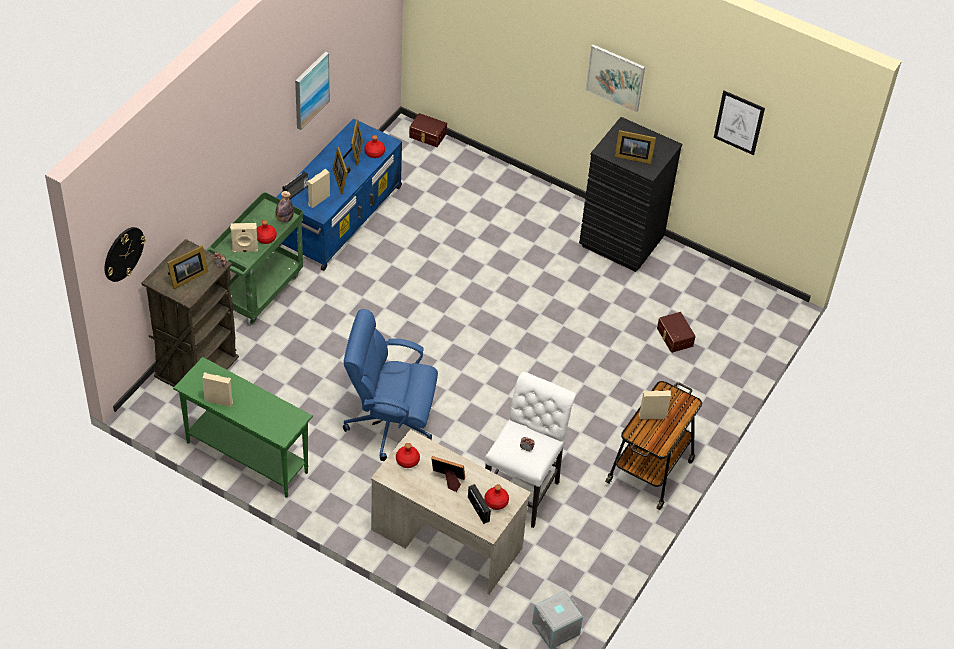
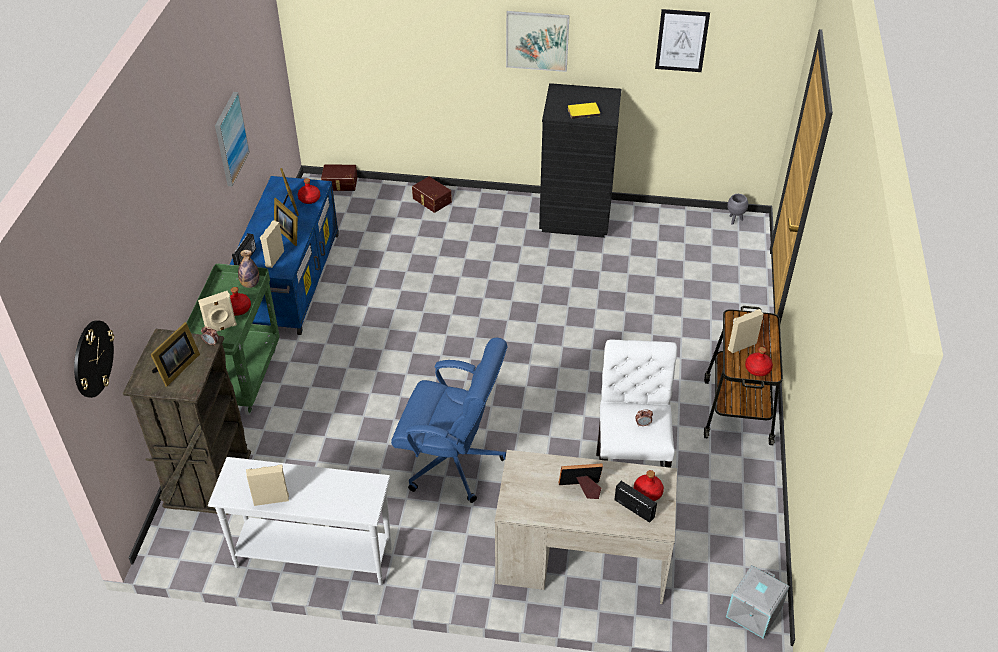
camera: 20 degrees left, 5 degrees down
green console table [173,357,313,498] -> white console table [208,457,392,585]
blue office chair [343,309,438,461] -> blue office chair turned 150 degrees counterclockwise [391,338,508,503]
red bottle [396,443,420,468] -> red bottle moved to [745,347,773,376]
picture frame [615,130,656,164] -> yellow book [568,103,601,119]
brown storage box [657,312,696,353] -> brown storage box moved to [412,176,452,213]
none -> grey planter [727,194,748,225]

